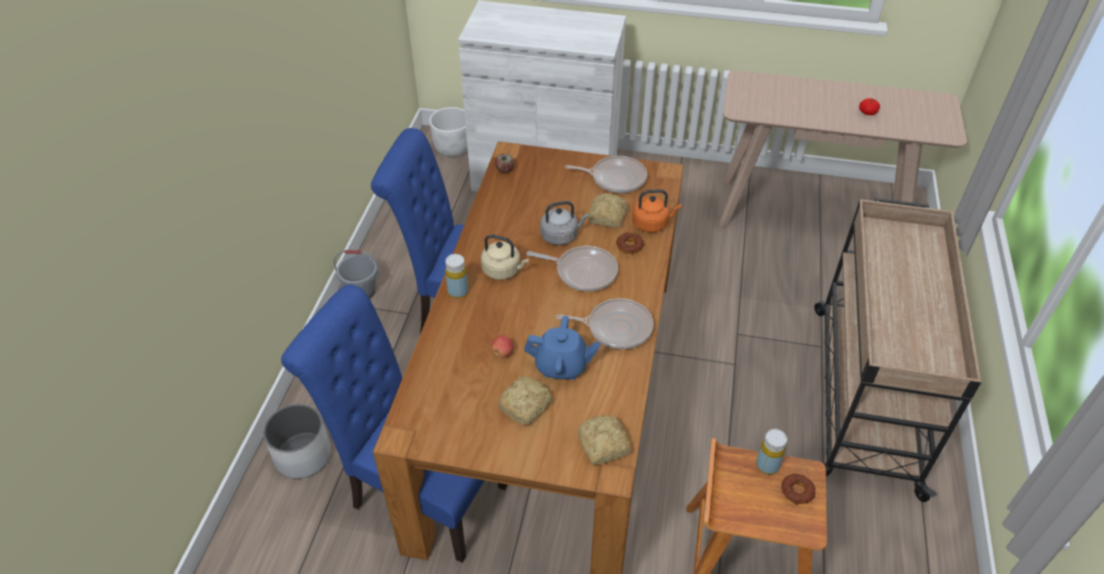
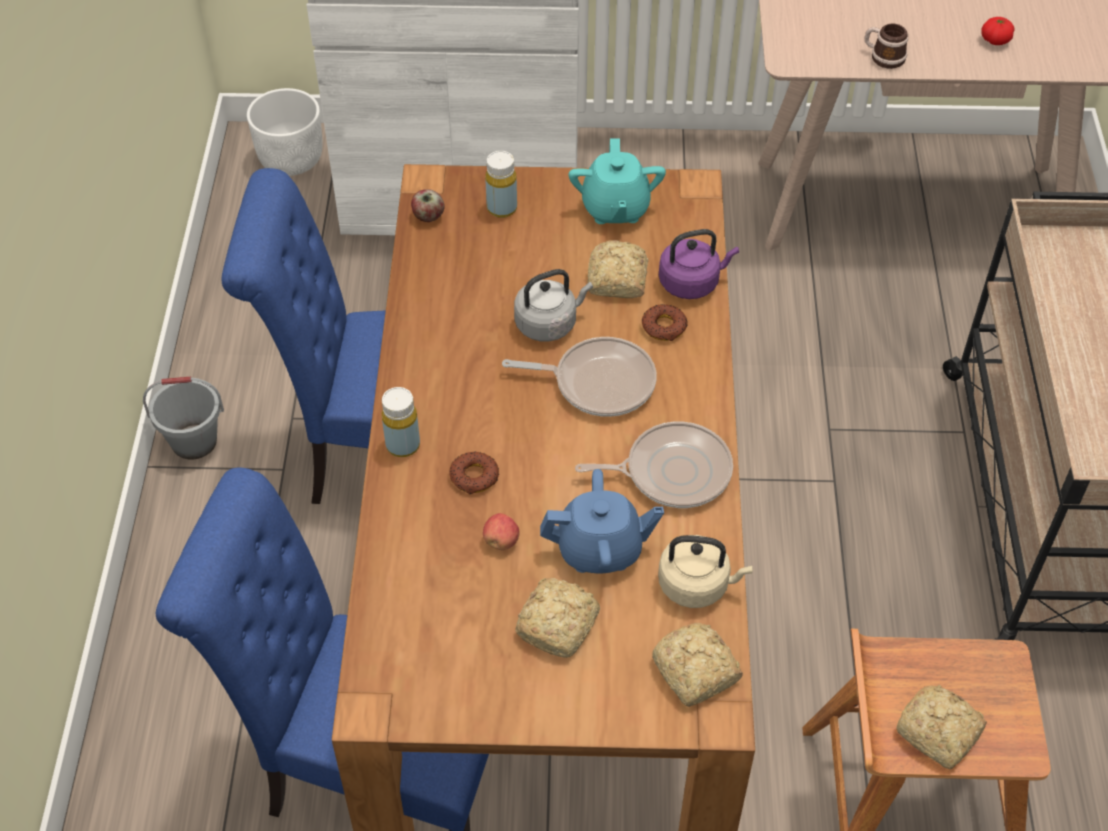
camera: 10 degrees left, 5 degrees up
white planter [263,404,331,479] -> none
beige kettle [481,235,529,280] -> beige kettle moved to [658,535,752,608]
frying pan [565,156,647,193] -> turquoise teapot [568,138,666,224]
orange kettle [632,189,682,232] -> purple kettle [659,229,739,299]
yellow bottle [756,429,787,475] -> yellow bottle moved to [485,151,517,218]
donut [781,474,815,505] -> donut moved to [449,451,499,494]
none -> mug [865,24,908,69]
none -> bread [896,685,987,769]

